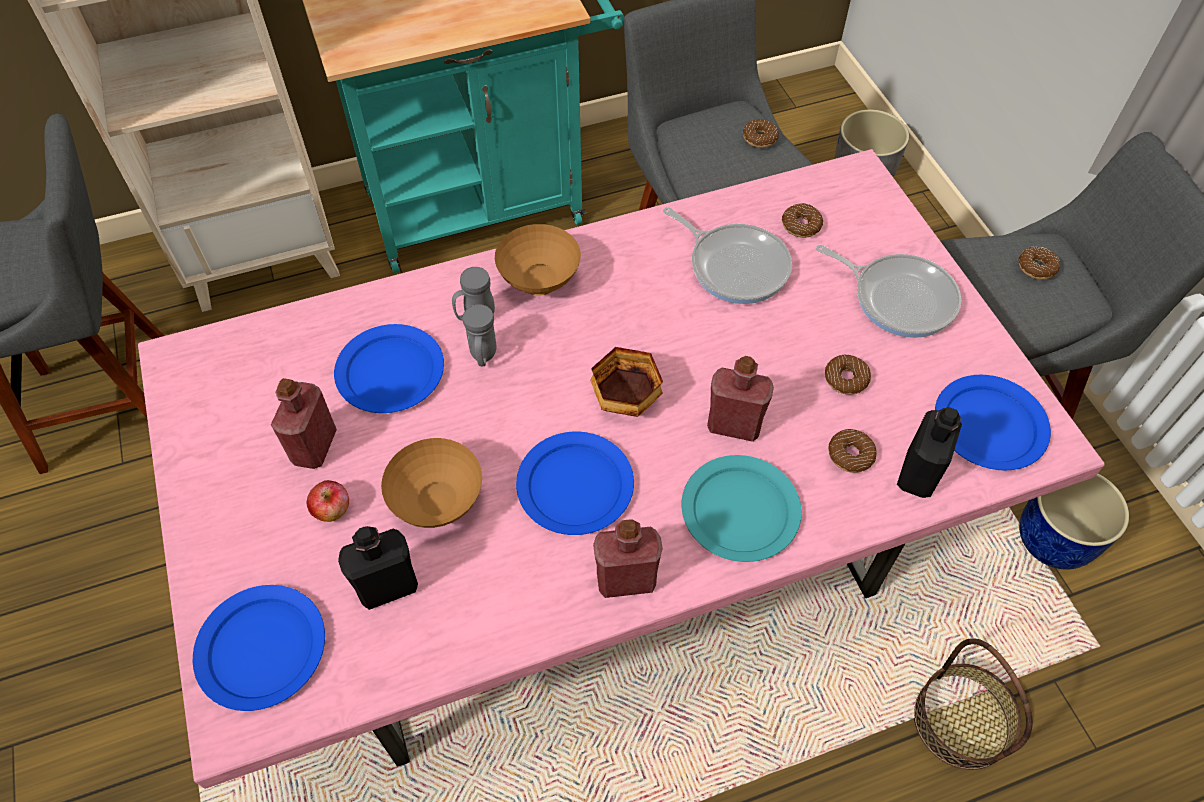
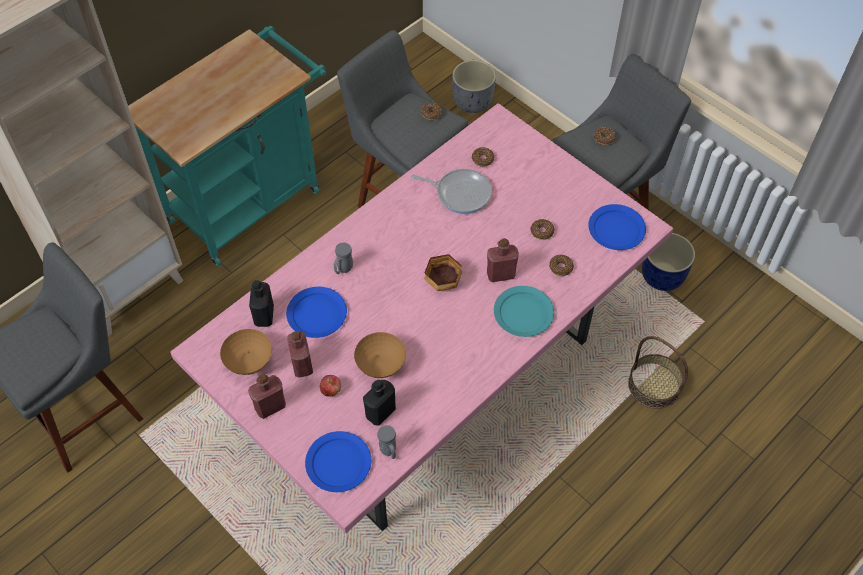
camera: 25 degrees left, 0 degrees up
grey mug [463,304,496,366] -> grey mug moved to [377,425,396,459]
brown bowl [495,224,581,295] -> brown bowl moved to [220,329,272,375]
blue plate [516,432,634,535] -> none
red bottle [593,519,663,598] -> red bottle moved to [248,374,286,419]
frying pan [816,245,961,338] -> none
black bottle [897,407,962,498] -> black bottle moved to [249,281,274,327]

